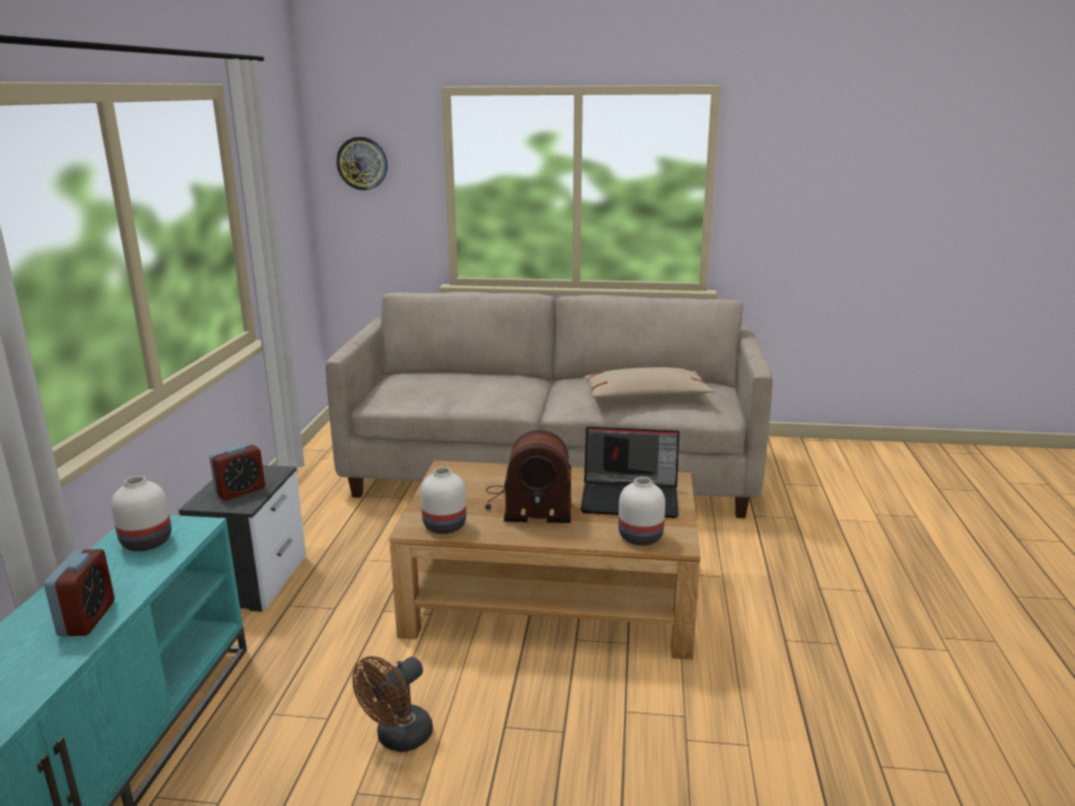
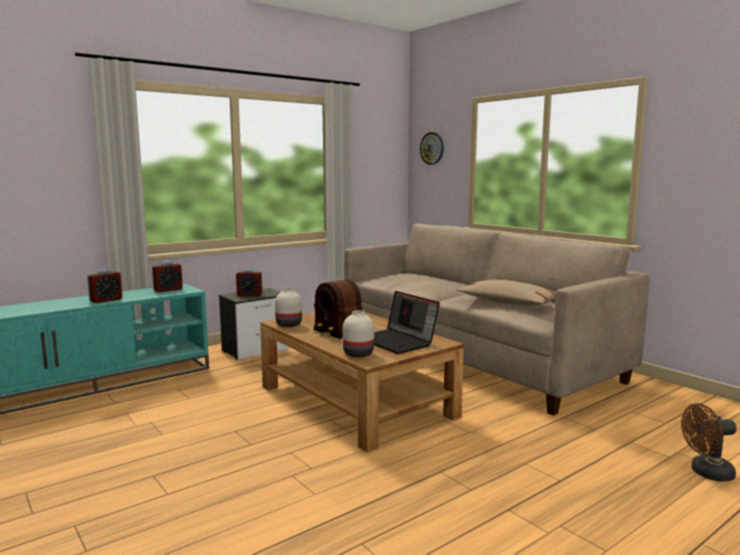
camera: 45 degrees right, 10 degrees down
white vase [111,476,171,551] -> alarm clock [152,262,183,292]
brown fan [352,656,433,752] -> brown fan moved to [681,403,737,481]

